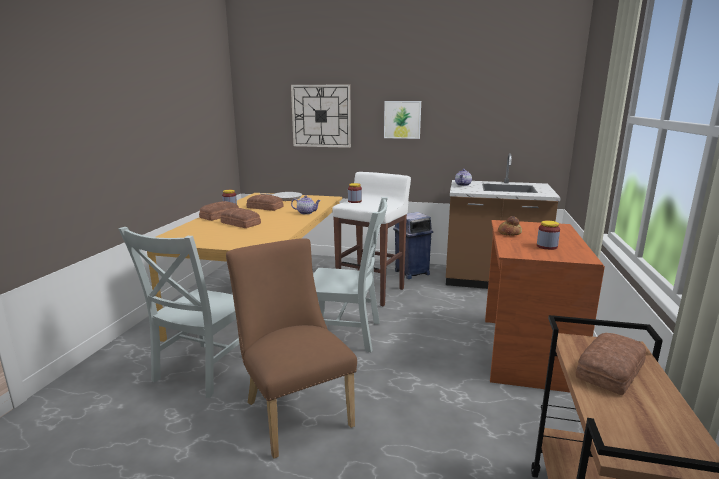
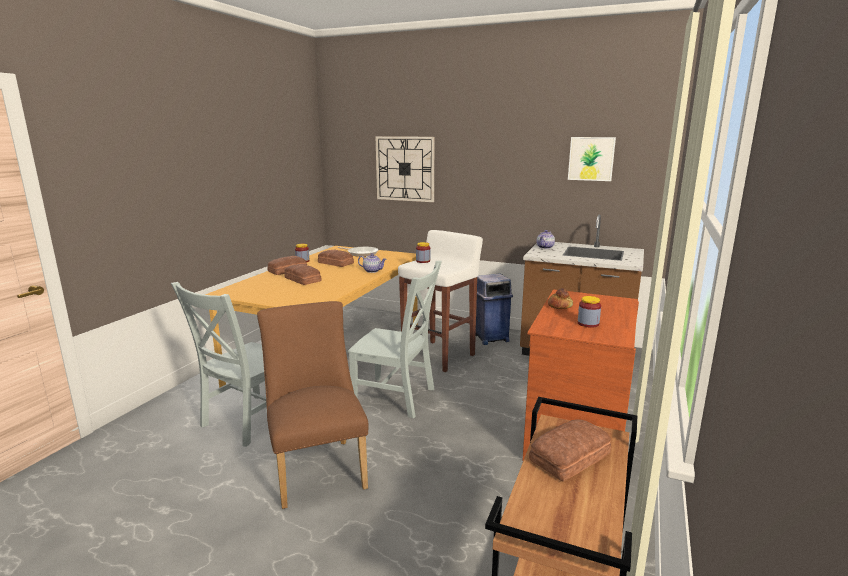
camera: 10 degrees right, 0 degrees up
picture [384,101,421,139] -> picture moved to [568,137,616,181]

